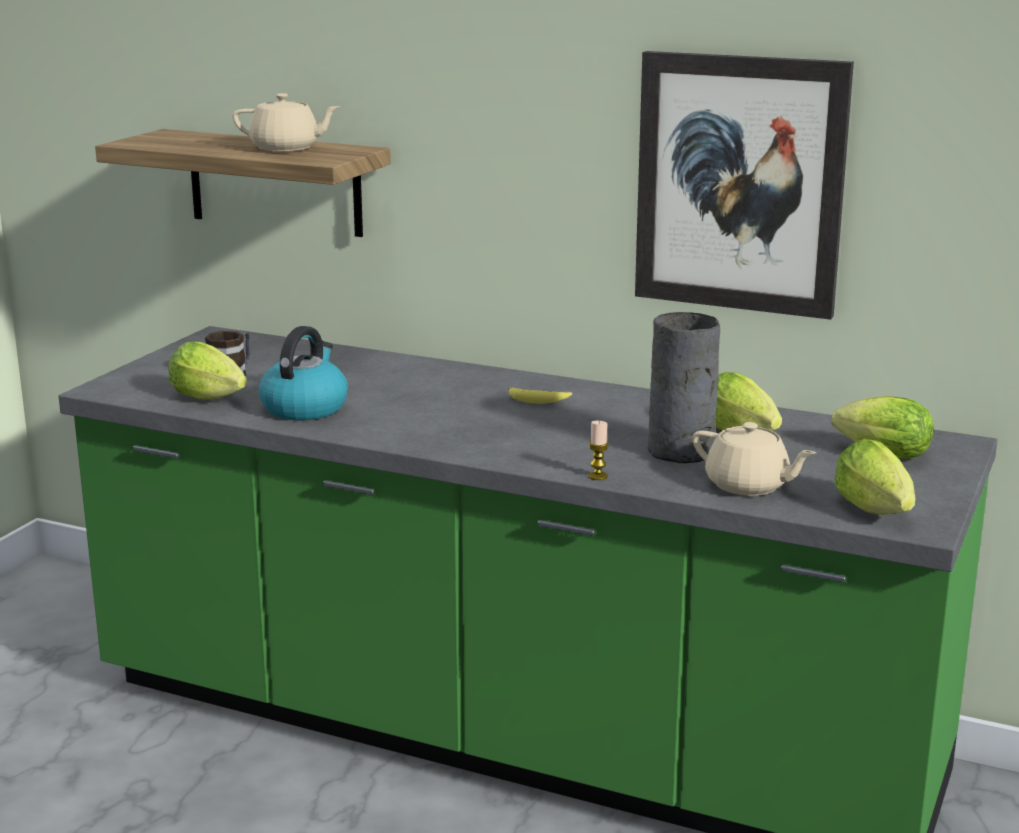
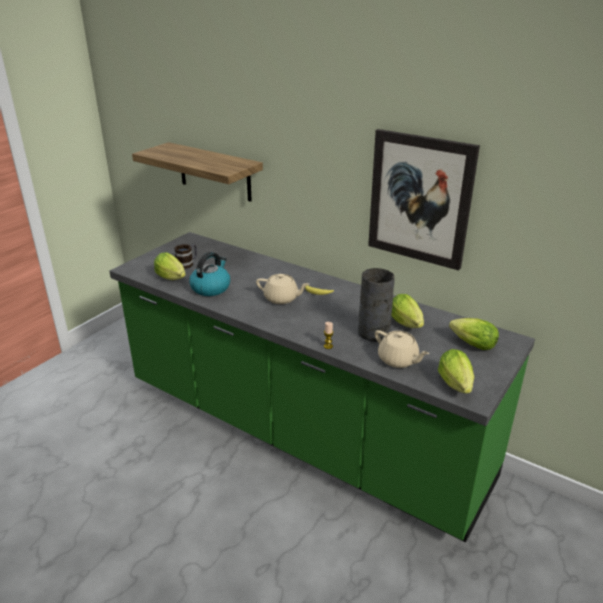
camera: 10 degrees right, 10 degrees up
beige teapot [232,93,341,152] -> beige teapot moved to [256,274,309,304]

